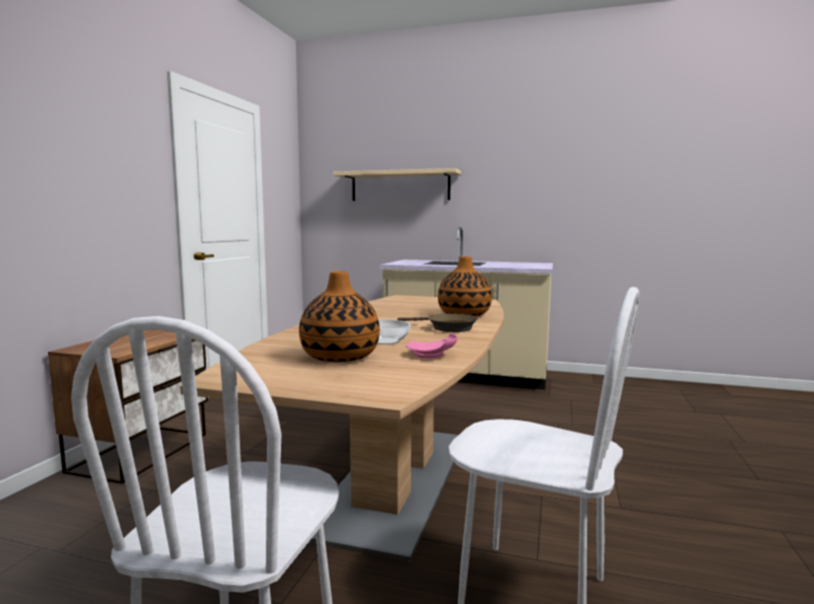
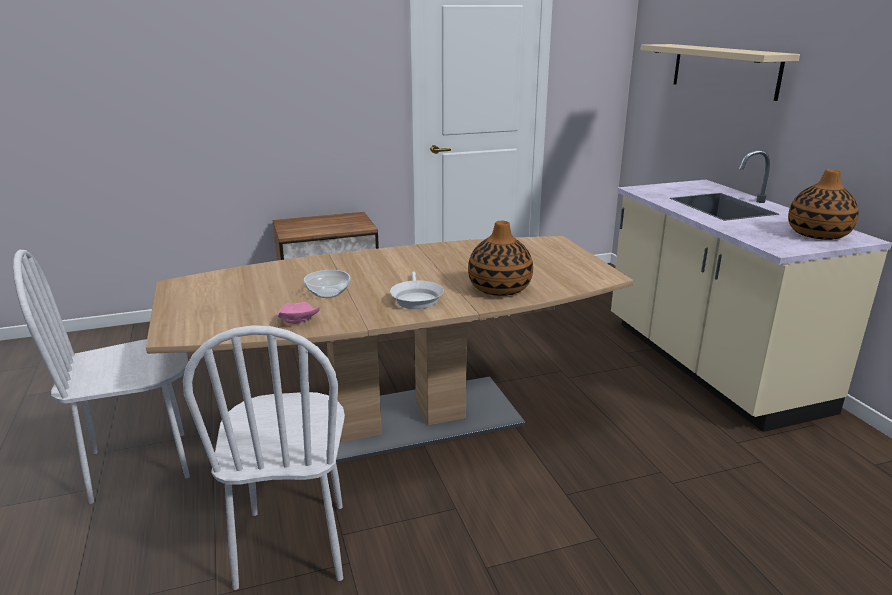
camera: 55 degrees right, 15 degrees up
vase [299,271,380,362] -> vase moved to [788,169,858,240]
brown frying pan [398,314,478,332] -> white frying pan [390,272,444,309]

